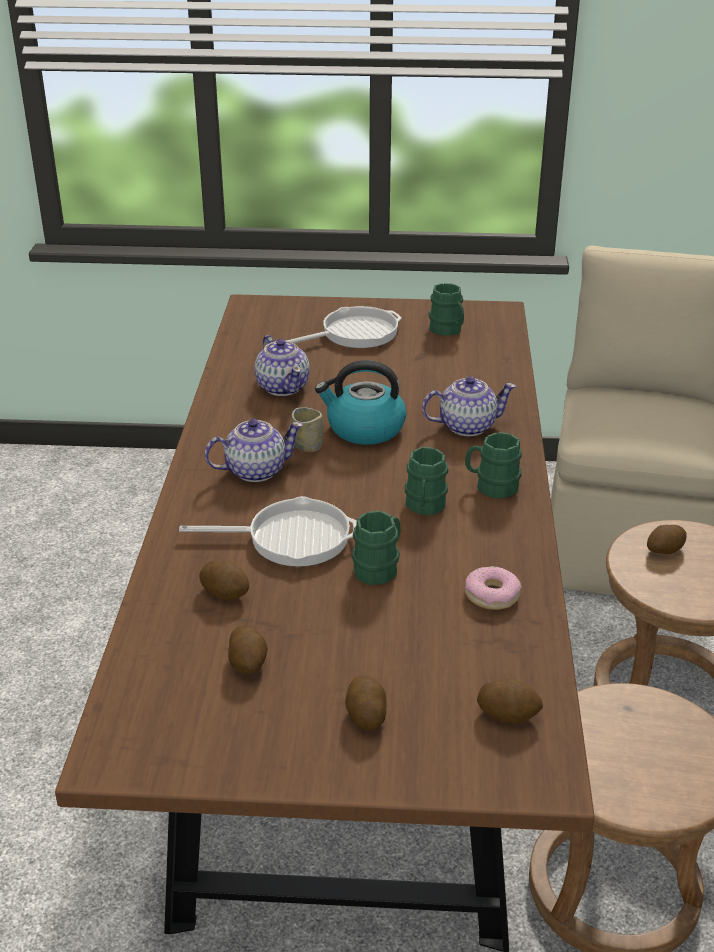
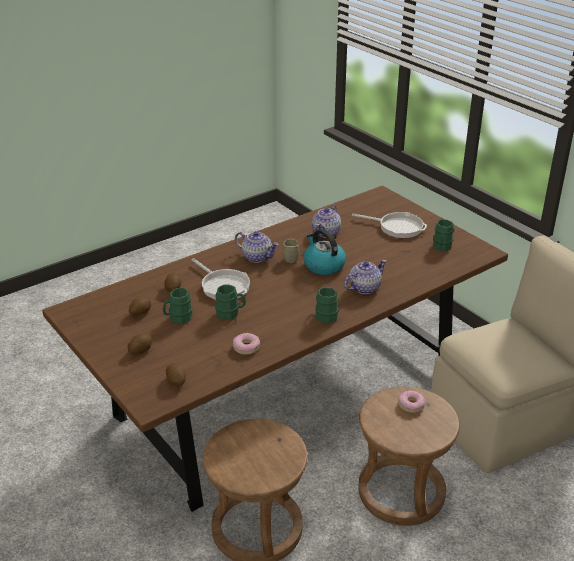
camera: 50 degrees right, 0 degrees up
green mug [405,447,448,515] -> green mug moved to [163,288,193,324]
teapot [422,376,516,436] -> teapot turned 75 degrees counterclockwise [344,259,387,294]
potato [647,525,687,554] -> donut [398,390,425,413]

